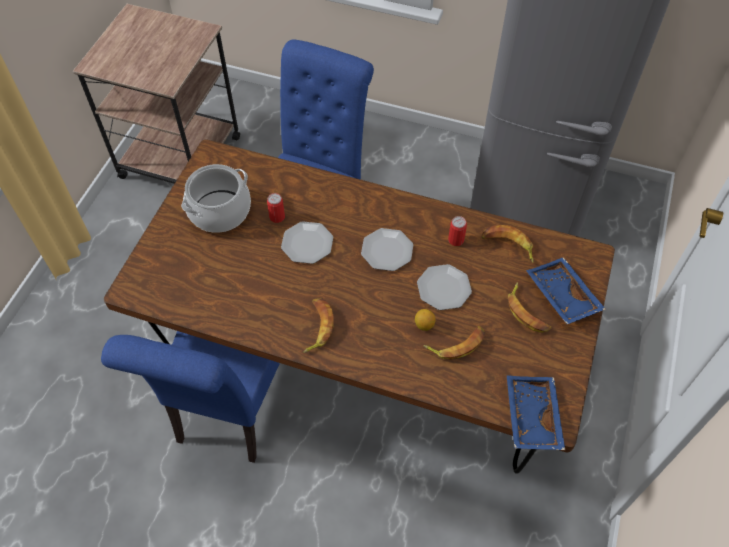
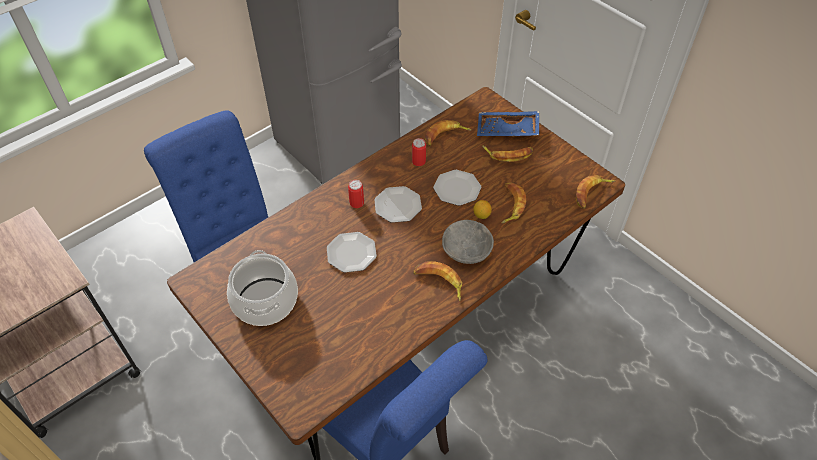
camera: 60 degrees left, 5 degrees down
can [267,193,285,223] -> can moved to [348,180,364,208]
blue tray [507,375,565,450] -> banana [576,175,615,209]
none -> grey bowl [442,220,494,264]

